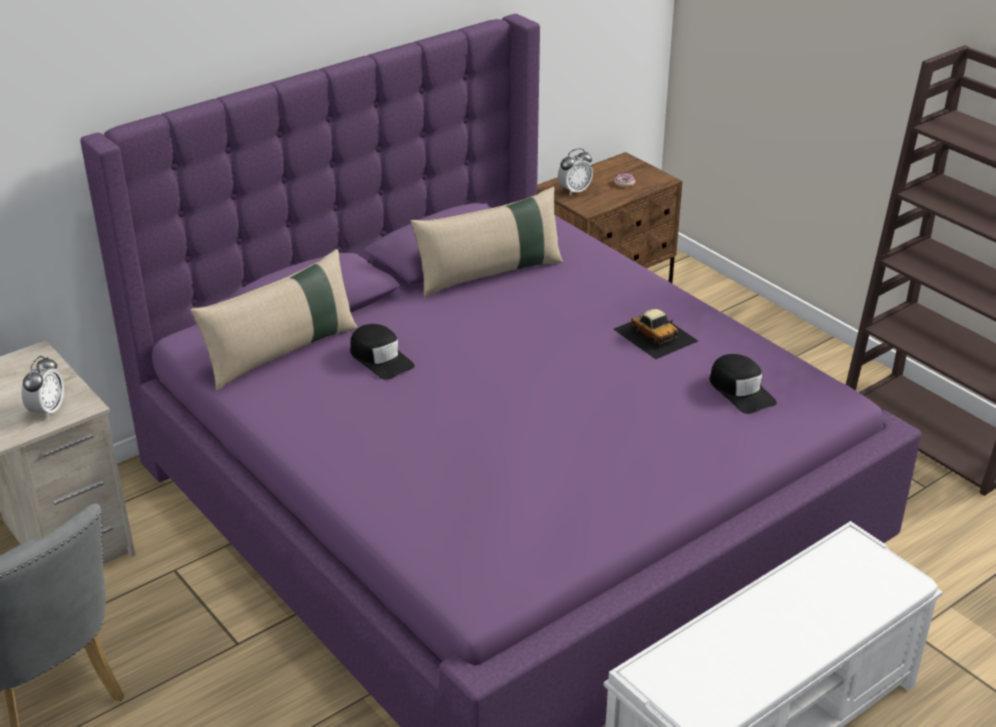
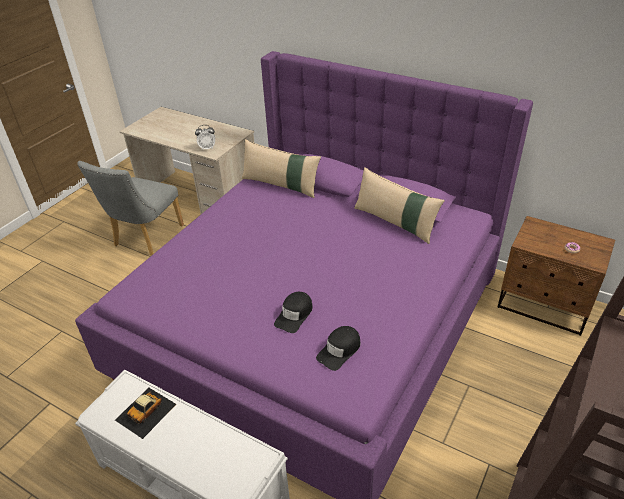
camera: 70 degrees right, 5 degrees up
black cap [350,324,415,380] -> black cap moved to [274,292,313,333]
alarm clock [558,148,593,196] -> none
toy car [613,309,698,359] -> toy car moved to [115,388,176,439]

